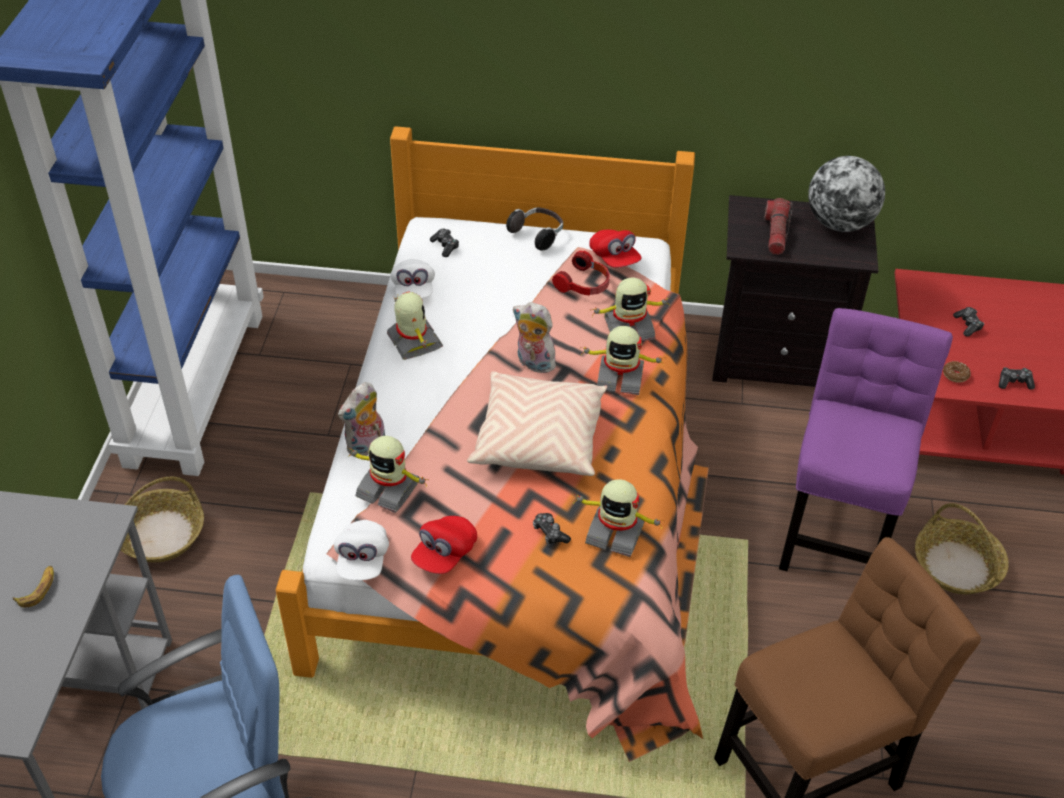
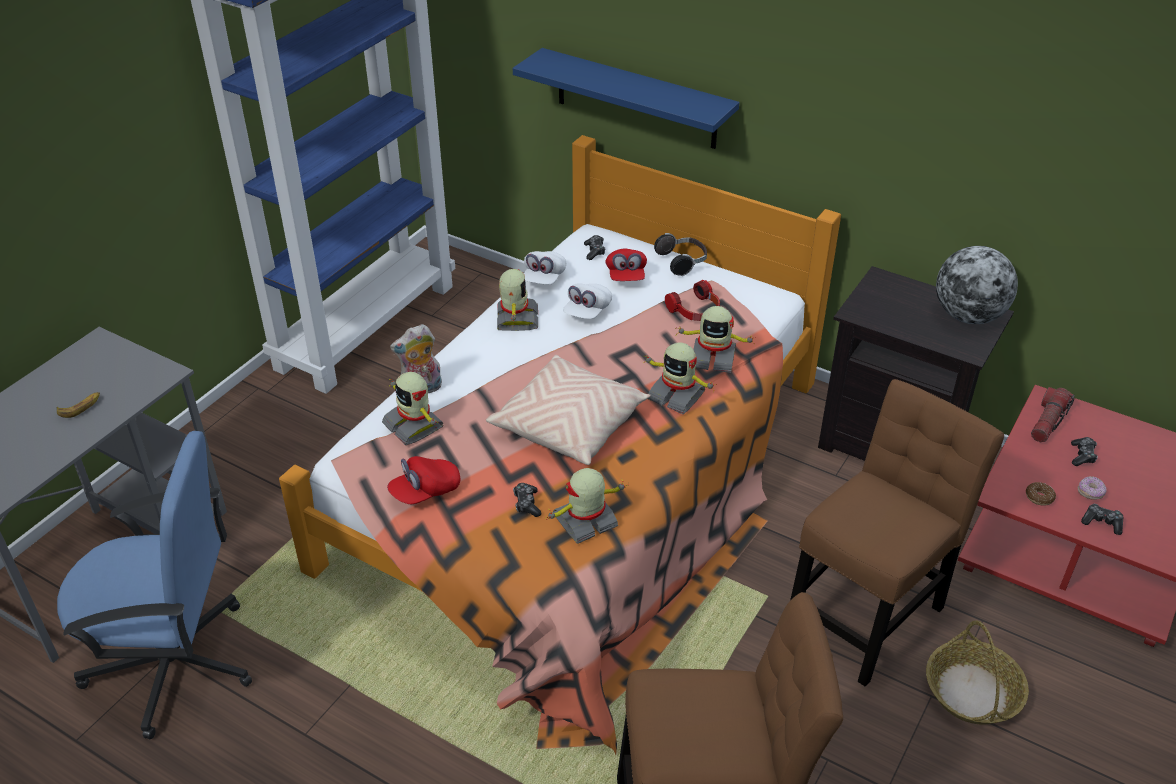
camera: 25 degrees right, 5 degrees down
basket [121,477,204,563] -> none
white cap [334,520,389,580] -> white cap moved to [563,283,612,319]
plush toy [513,302,559,373] -> none
toy robot [574,479,665,557] -> toy robot turned 105 degrees clockwise [545,468,629,544]
red cap [589,229,642,268] -> red cap moved to [605,249,647,281]
flashlight [764,198,793,255] -> flashlight moved to [1031,387,1075,442]
purple chair [779,308,953,571] -> brown chair [790,379,1004,687]
none -> blue shelf [513,48,739,149]
none -> donut [1078,476,1107,500]

